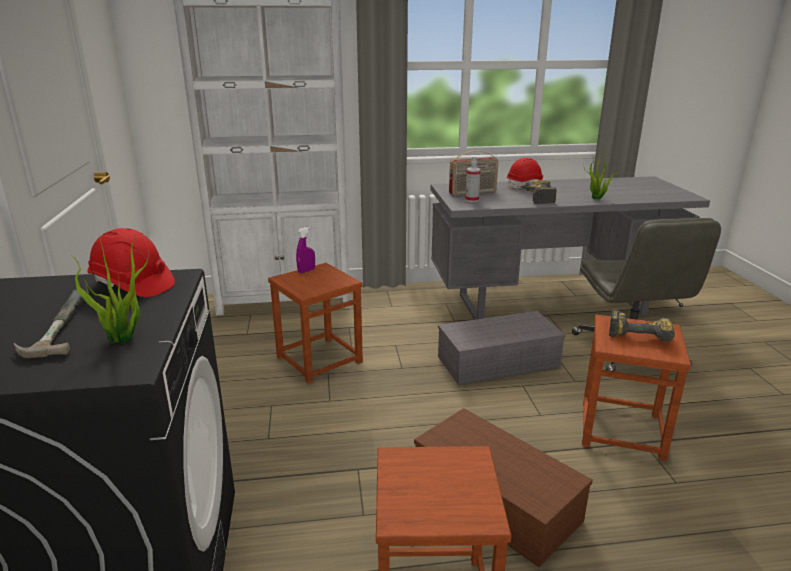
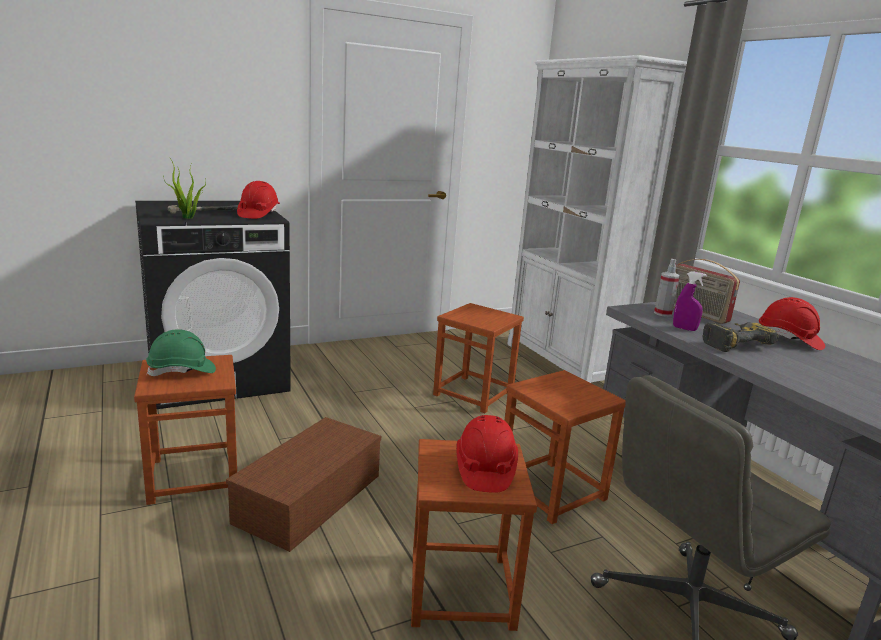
camera: 70 degrees right, 5 degrees down
purple spray bottle [296,226,315,273] -> purple spray bottle moved to [673,271,707,331]
grey storage box [438,311,566,385] -> brown stool [505,370,626,524]
potted plant [584,151,622,200] -> none
power drill [609,308,675,342] -> red hard hat [456,415,518,493]
none -> green hard hat [146,329,216,376]

